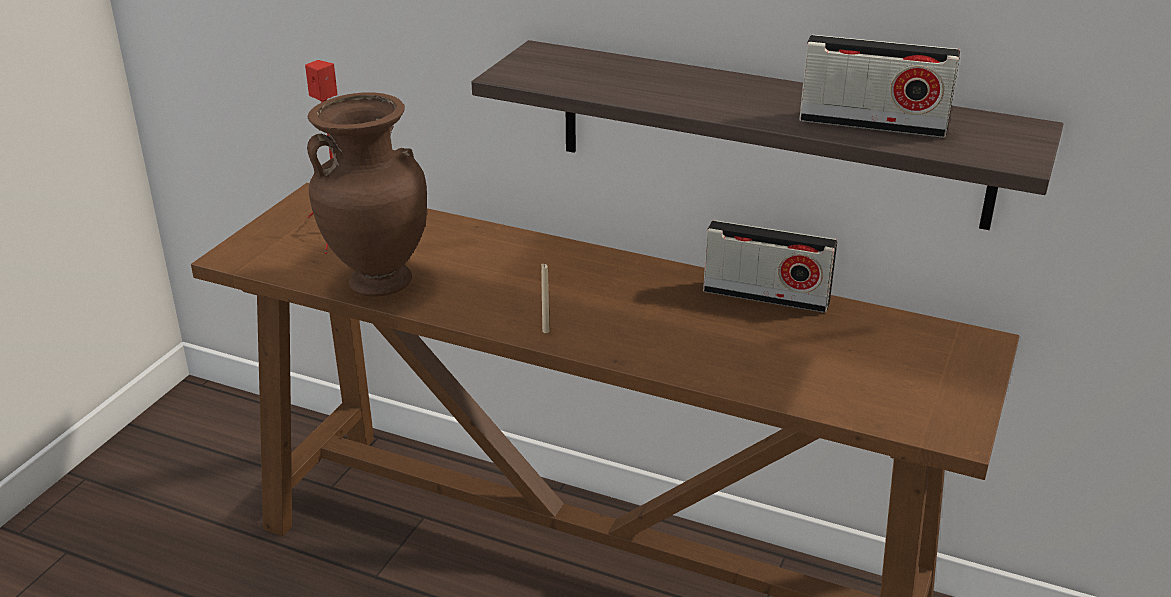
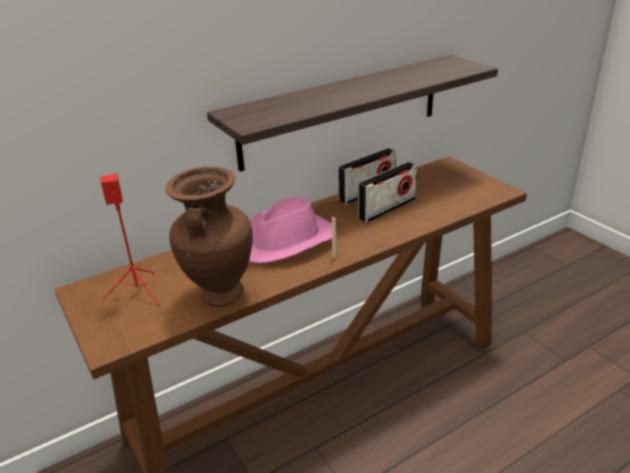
camera: 55 degrees left, 0 degrees up
radio [799,35,960,138] -> radio moved to [358,162,417,223]
none -> pink hat [249,197,337,263]

